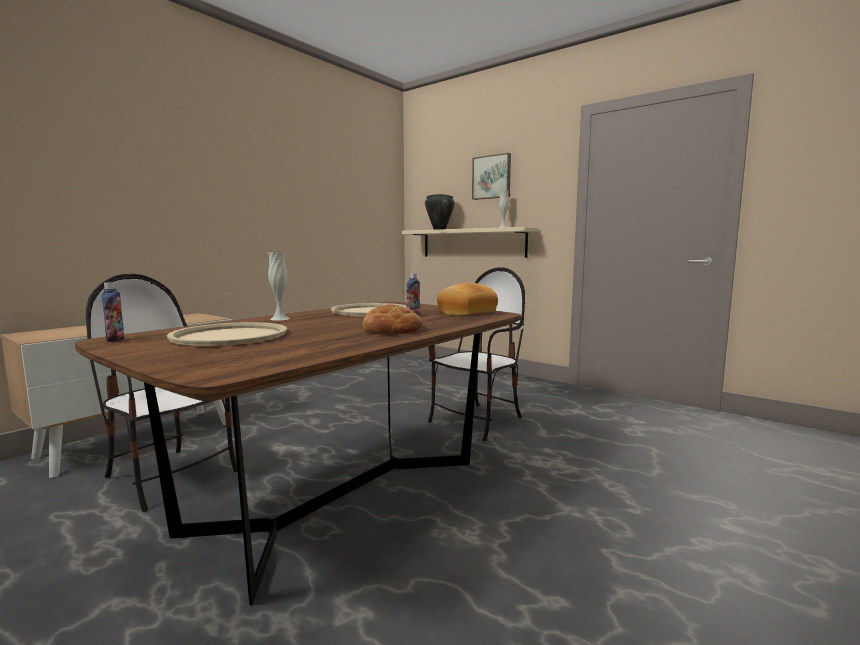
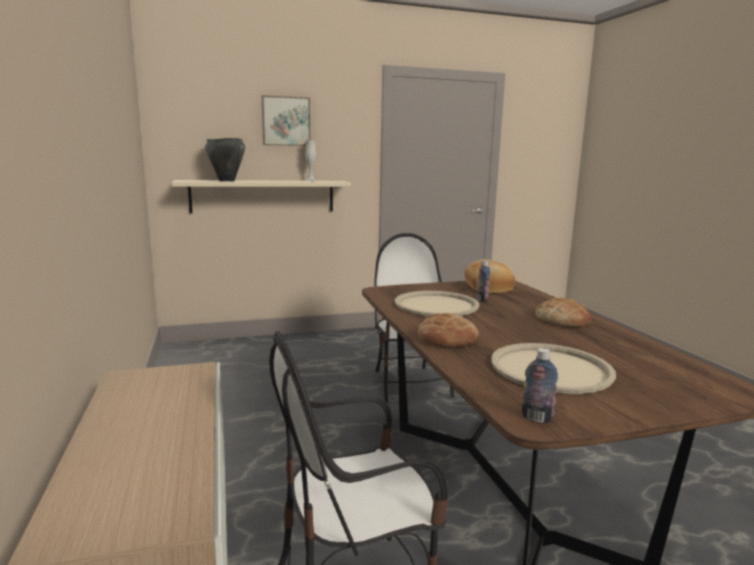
camera: 55 degrees left, 5 degrees up
white vase [268,252,290,320] -> bread [418,313,479,348]

